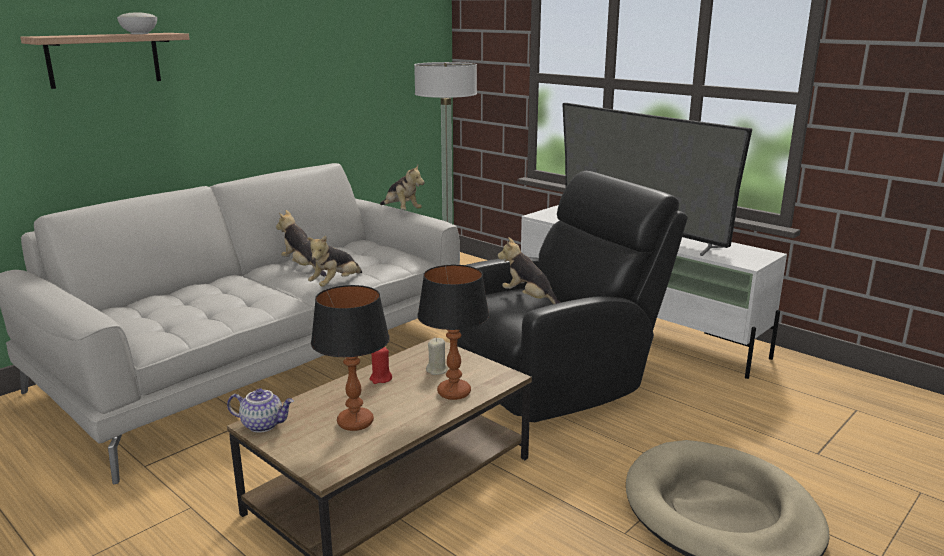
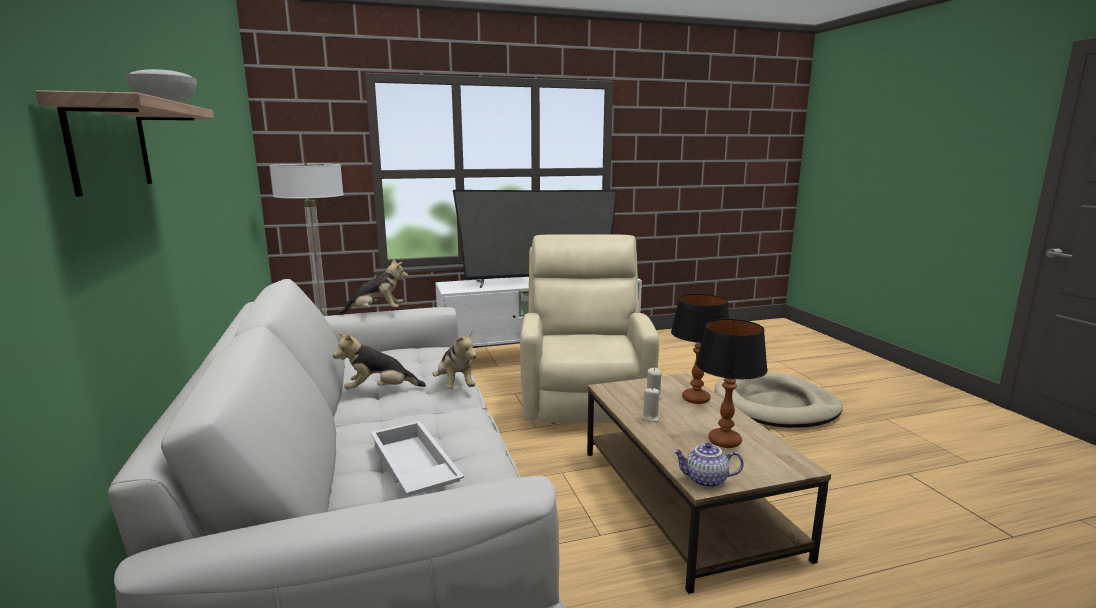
camera: 60 degrees left, 5 degrees down
teapot [227,388,294,433] -> teapot turned 120 degrees counterclockwise [673,443,743,488]
red candle [370,347,392,384] -> beige candle [642,387,661,422]
black armchair [457,171,688,422] -> beige armchair [520,235,659,424]
plush toy [498,237,561,304] -> none
none -> white tray [370,421,464,496]

